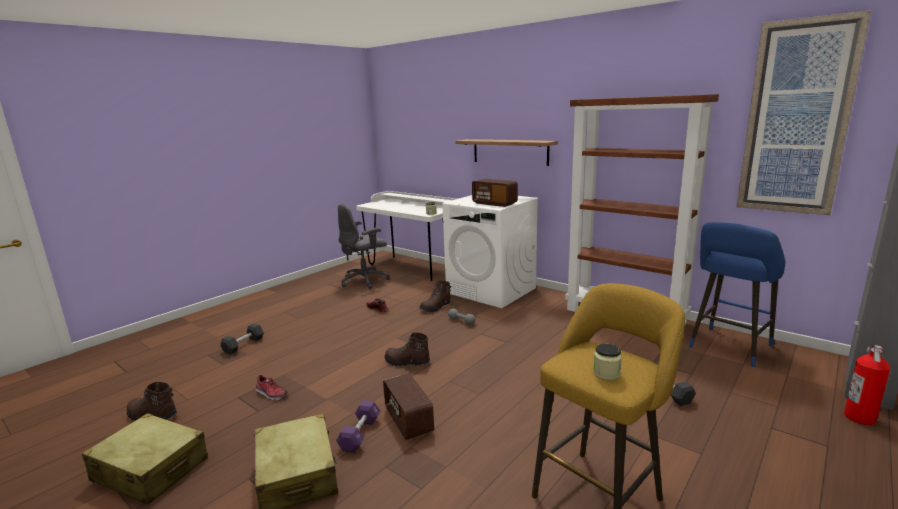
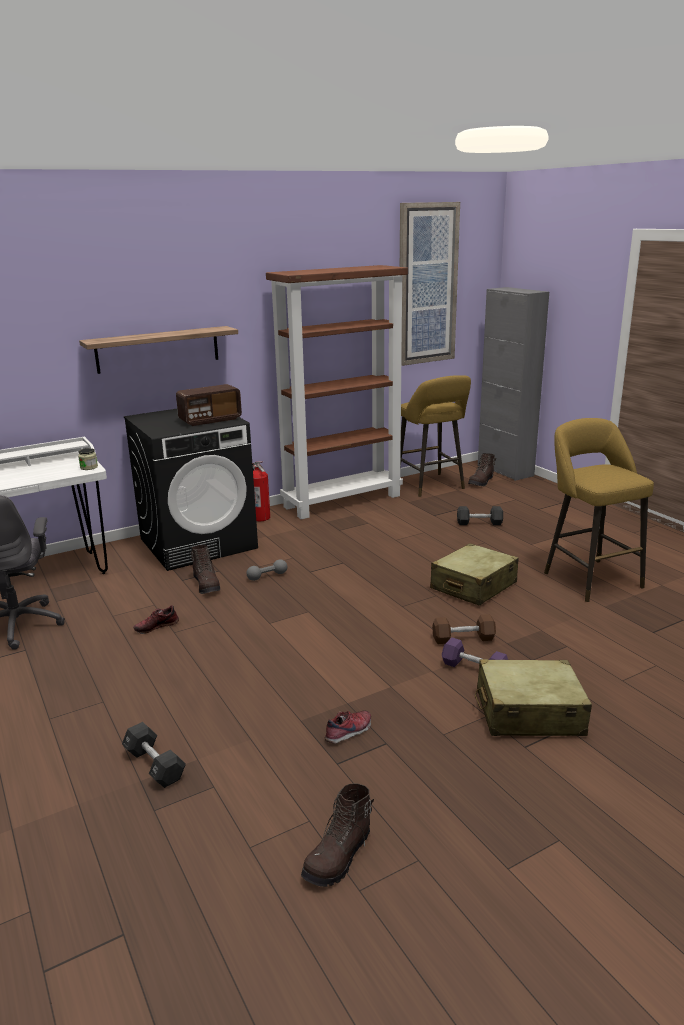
camera: 70 degrees left, 5 degrees up
beige suitcase [82,413,208,505] -> beige suitcase moved to [430,543,519,606]
radio [383,373,434,440] -> brown dumbbell [432,614,496,644]
brown boot [384,332,430,366] -> brown boot moved to [468,453,496,486]
white washing machine [442,195,539,308] -> black washing machine [124,409,258,571]
jar [593,344,622,380] -> none
blue stool [689,222,786,367] -> yellow stool [400,375,471,497]
fire extinguisher [844,345,890,425] -> fire extinguisher moved to [252,461,270,521]

